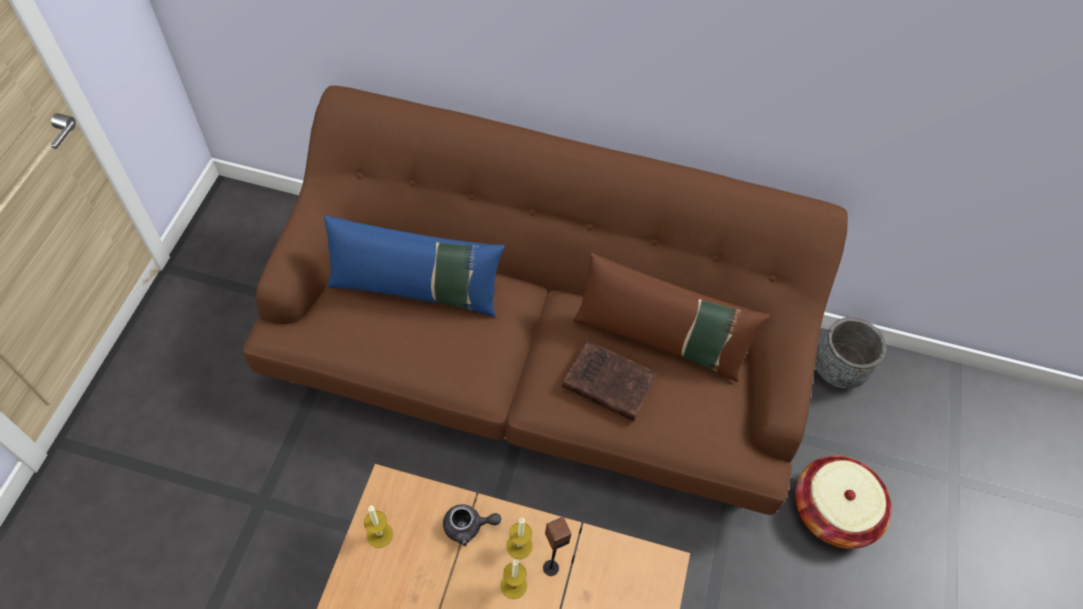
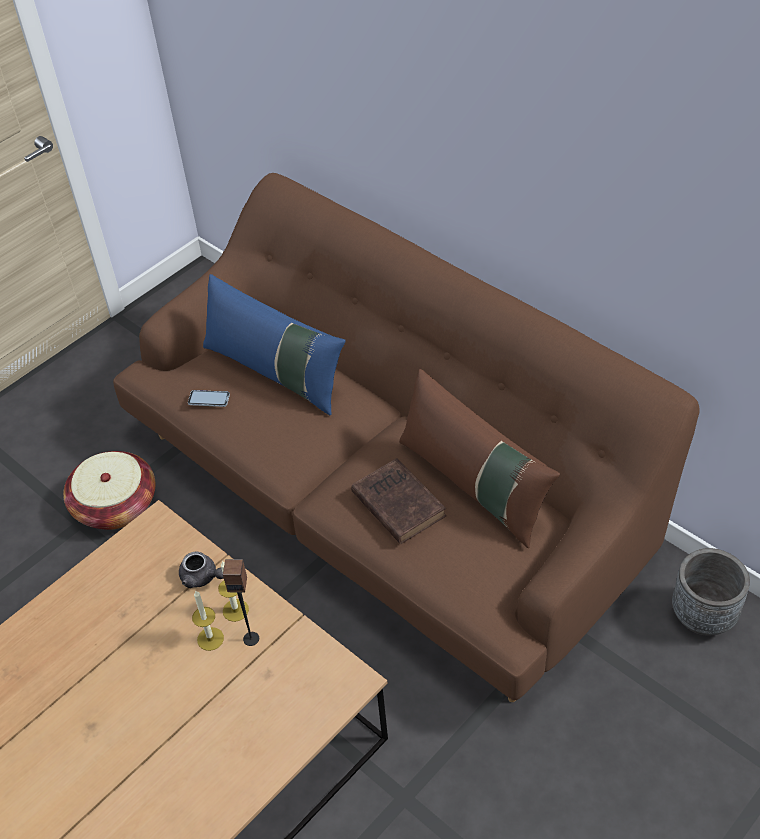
camera: 35 degrees right, 10 degrees down
candle [364,506,393,548] -> none
basket [795,456,892,549] -> basket moved to [63,451,156,530]
none -> phone [188,390,230,407]

